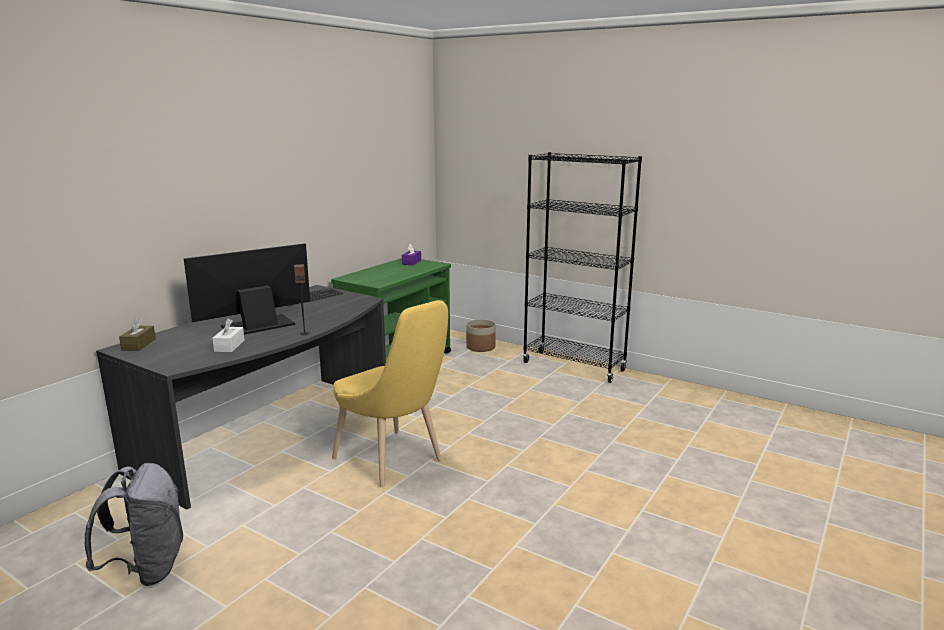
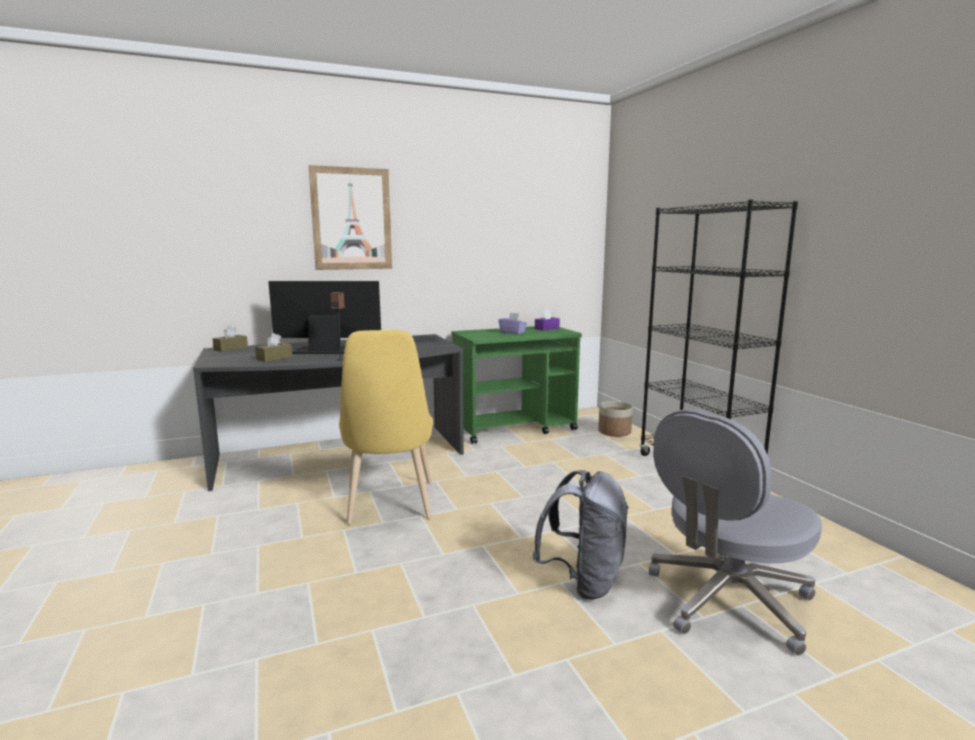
camera: 35 degrees right, 5 degrees down
grey backpack [85,463,183,586] -> grey backpack moved to [532,470,629,600]
white tissue box [212,319,244,352] -> brown tissue box [255,333,292,362]
none -> picture [309,165,392,270]
none -> purple tissue box [498,313,527,334]
none -> grey office chair [649,409,822,656]

